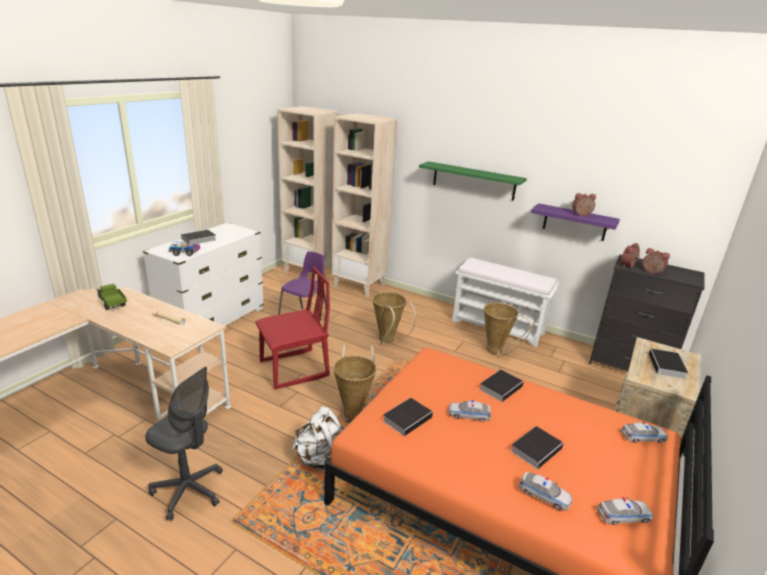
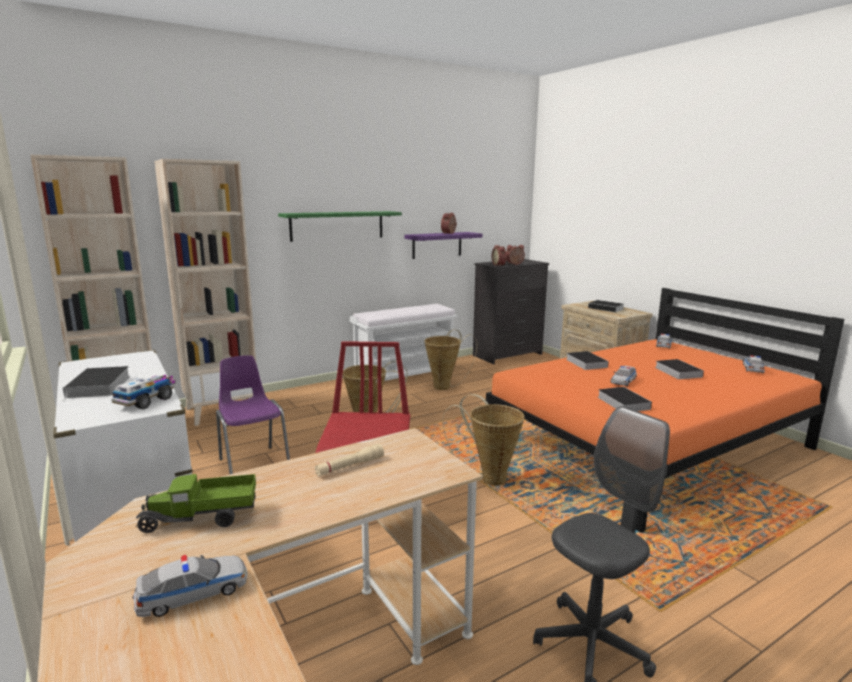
camera: 60 degrees left, 10 degrees down
white backpack [292,406,342,469] -> none
toy car [518,472,572,511] -> toy car moved to [133,555,248,617]

